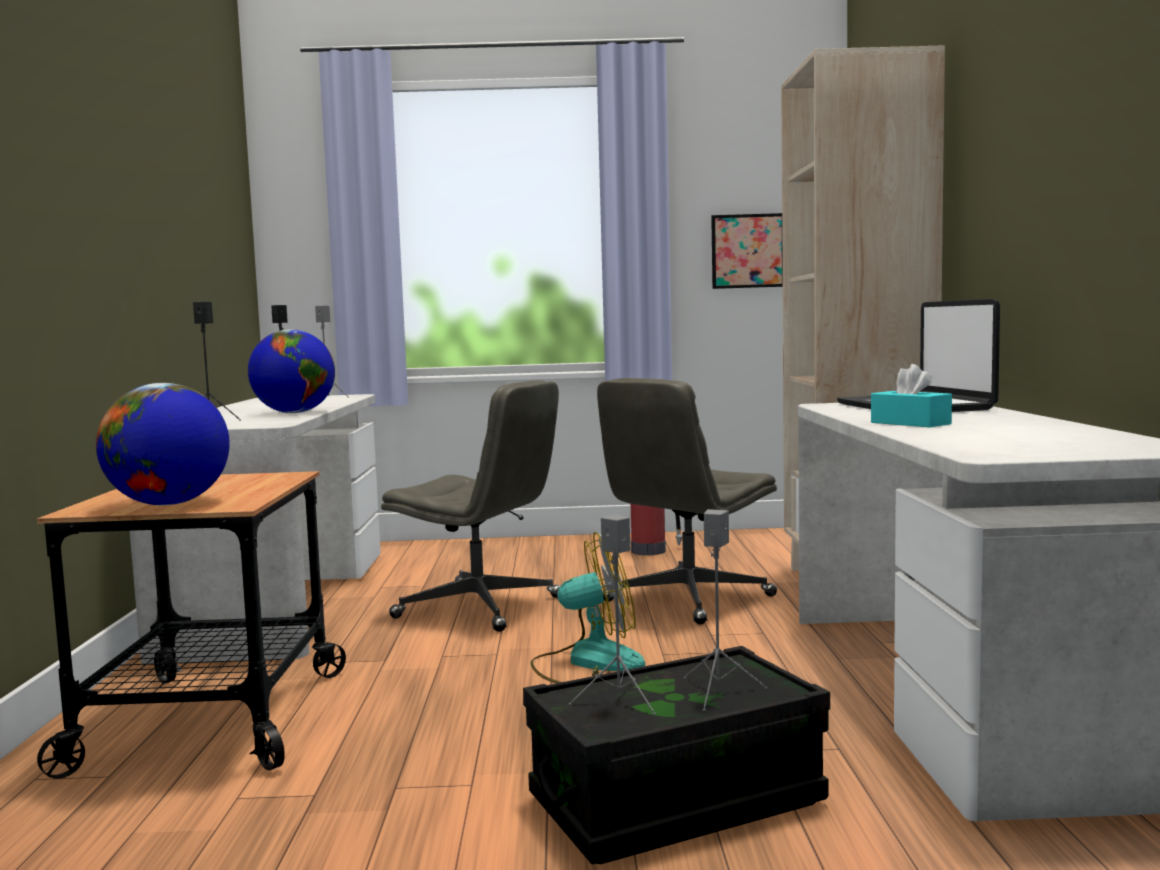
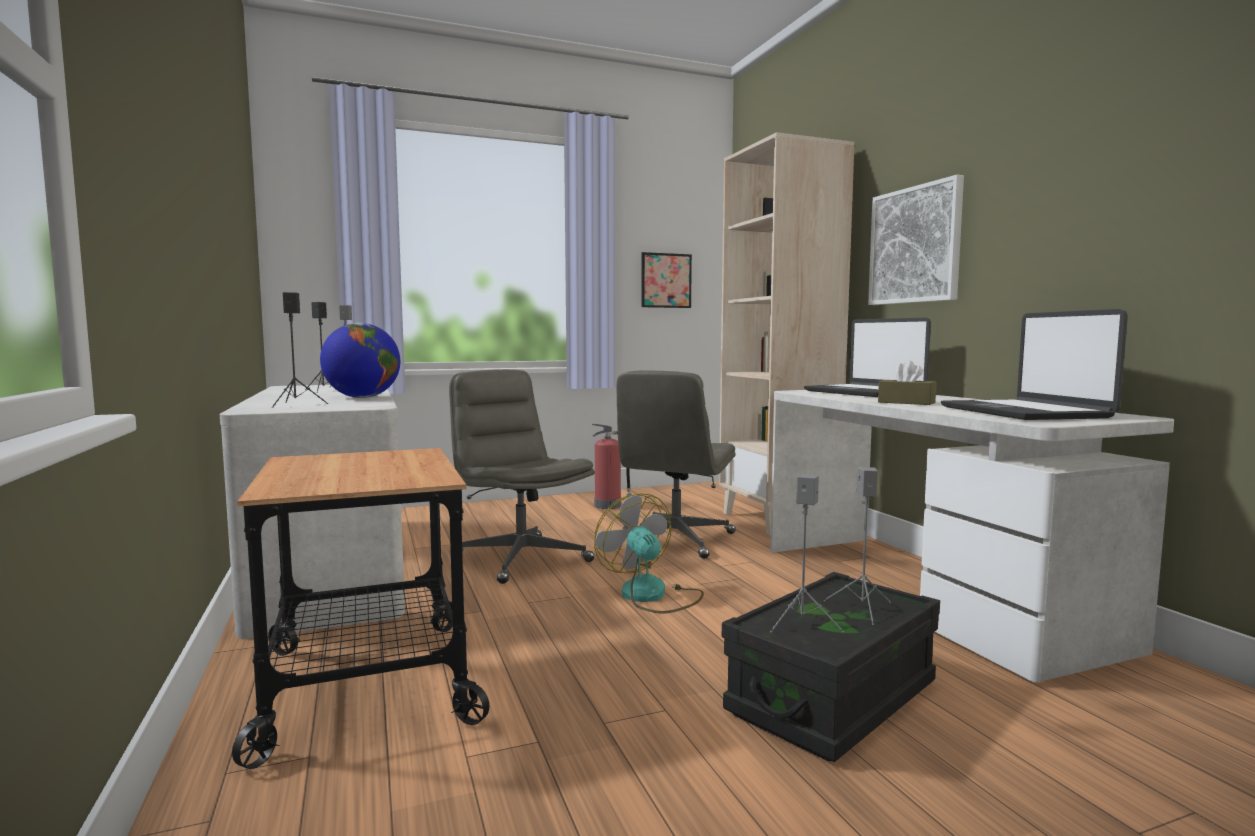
camera: 20 degrees left, 0 degrees up
globe [96,383,230,505] -> none
grey office chair [381,380,560,632] -> grey office chair turned 135 degrees counterclockwise [449,369,595,584]
fan [530,532,645,683] -> fan turned 90 degrees counterclockwise [594,493,704,614]
turquoise tissue box [871,364,952,427] -> brown tissue box [878,360,936,405]
none -> picture [868,175,964,305]
none -> laptop [941,309,1128,420]

